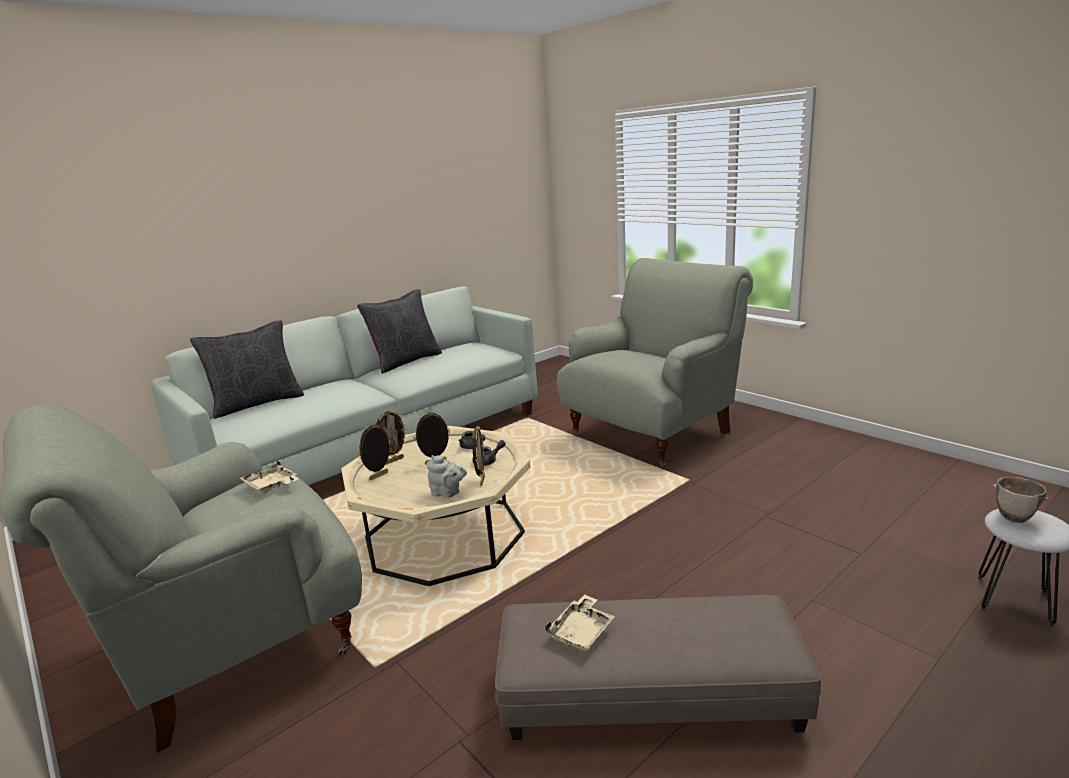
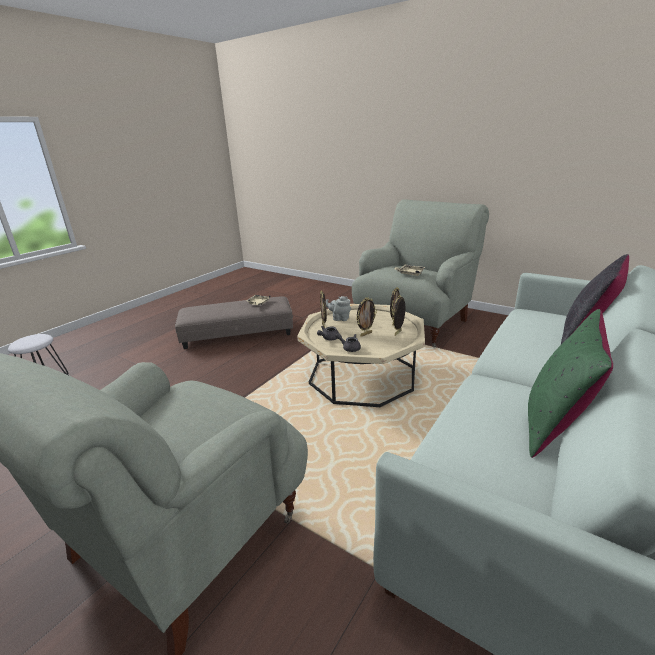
camera: 165 degrees right, 5 degrees up
black pillow [357,289,442,374] -> green pillow [528,309,613,458]
bowl [993,477,1049,523] -> none

